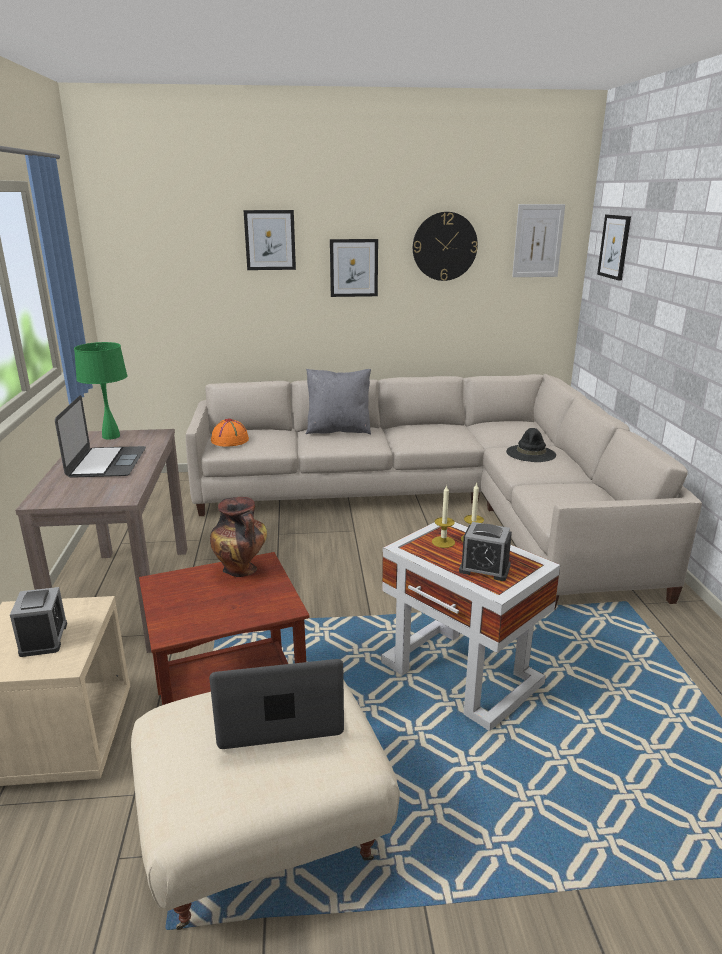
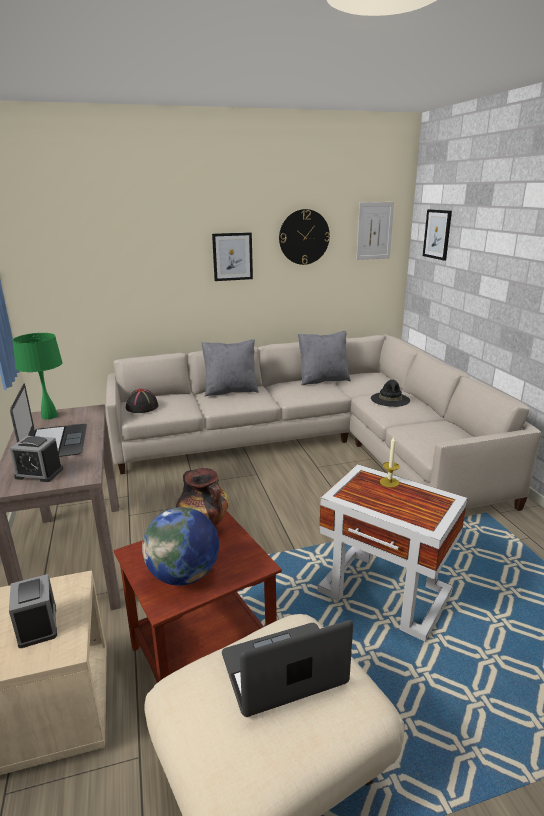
camera: 10 degrees left, 0 degrees up
orange hat [211,418,249,447] -> black hat [126,389,158,413]
picture [244,210,296,270] -> none
candle [432,485,455,548] -> none
alarm clock [459,522,512,581] -> alarm clock moved to [10,436,63,482]
none -> globe [142,507,219,586]
none -> grey pillow [298,331,351,385]

